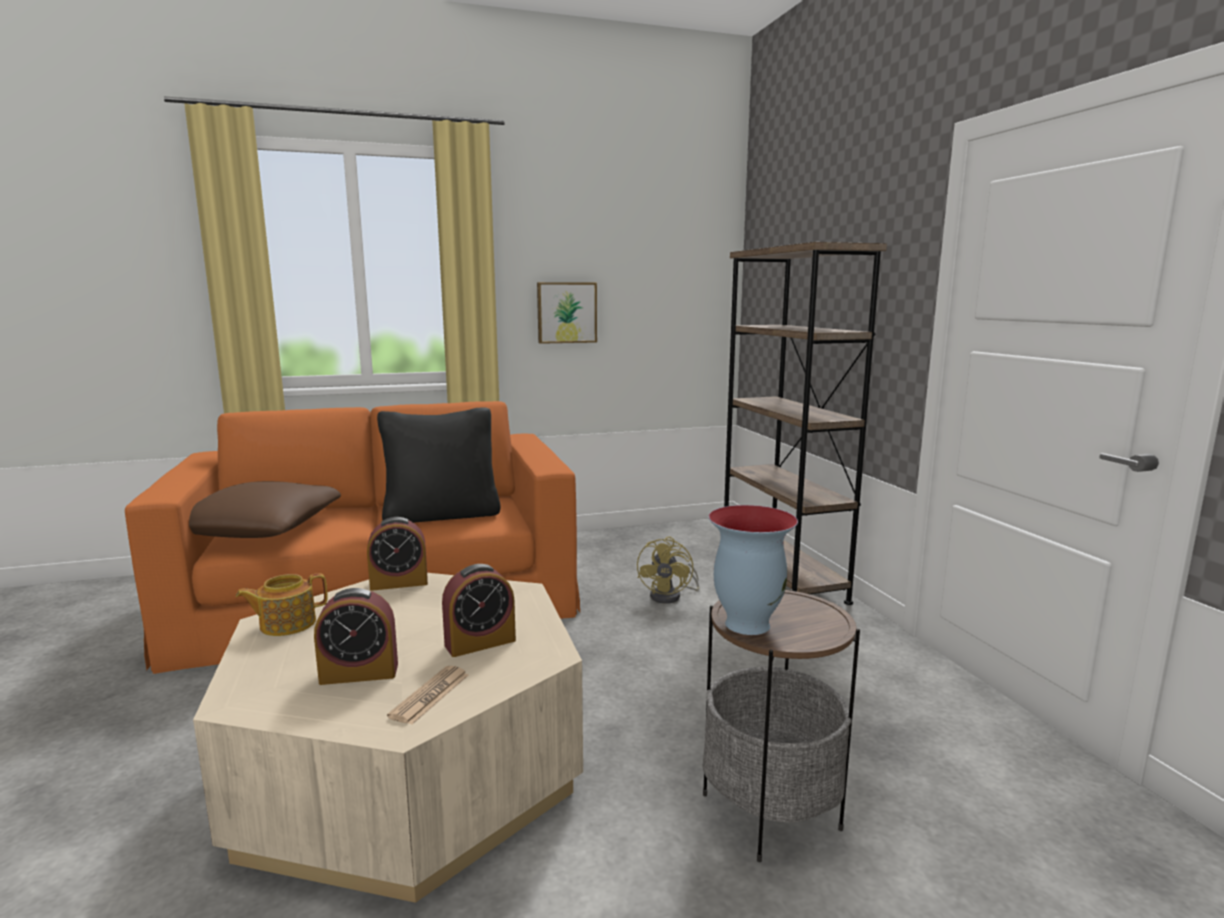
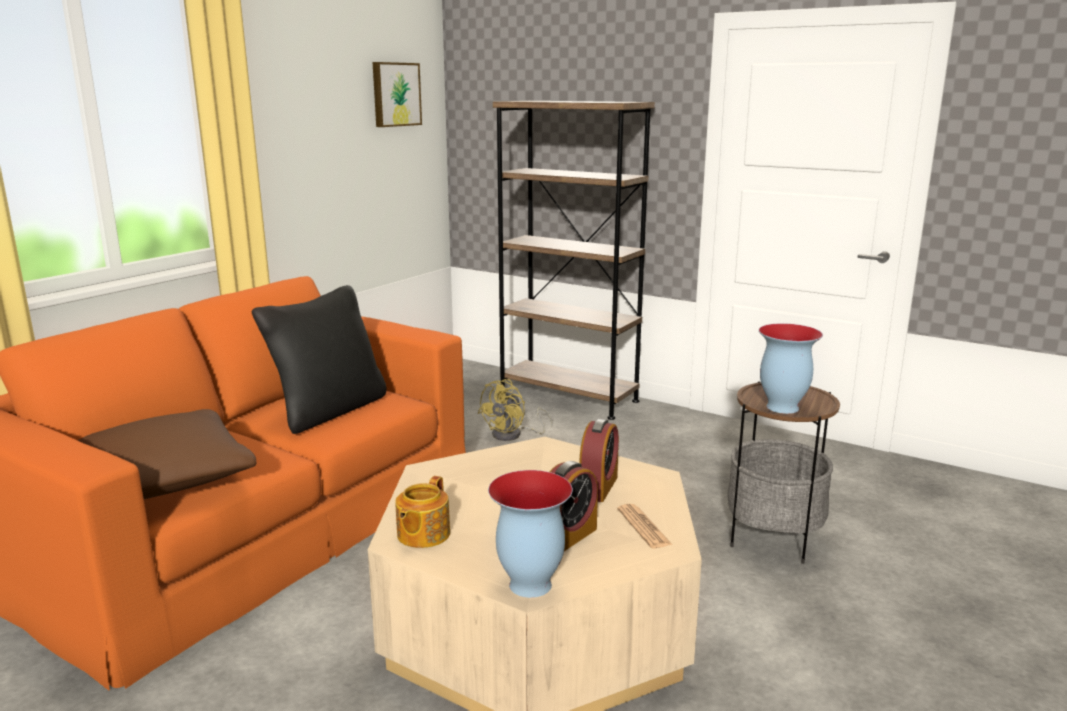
camera: 40 degrees left, 5 degrees up
alarm clock [367,517,428,591] -> none
picture [537,282,597,344] -> picture moved to [373,62,422,127]
yellow fan [637,537,700,604] -> yellow fan turned 60 degrees clockwise [478,379,553,441]
none -> vase [488,470,573,598]

